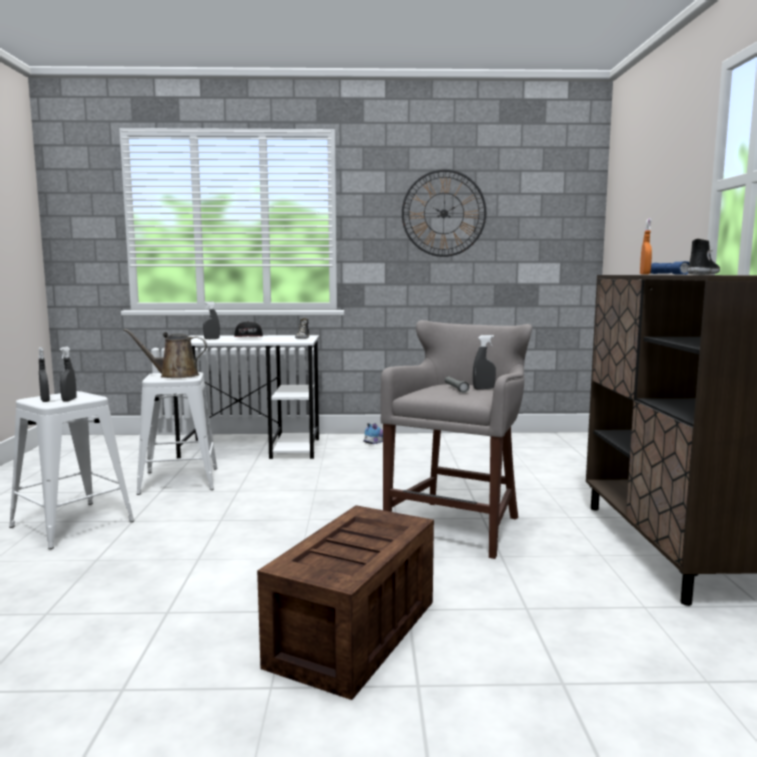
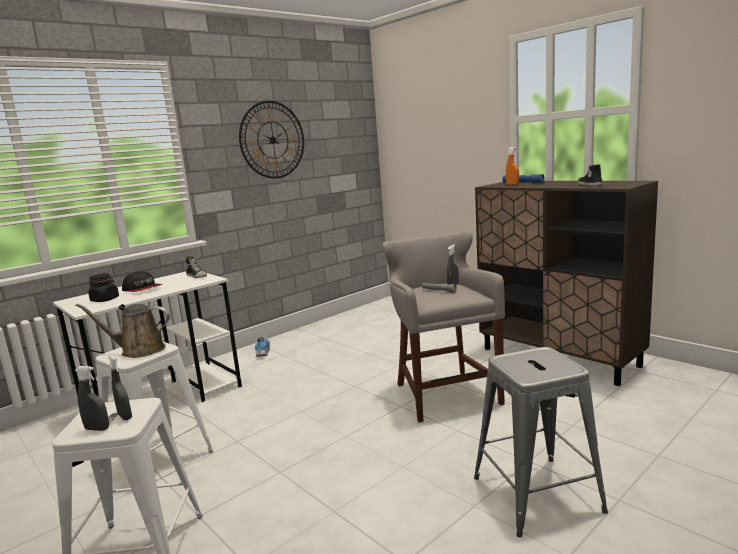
camera: 40 degrees left, 5 degrees up
brown watering can [123,329,207,378] -> brown watering can turned 45 degrees clockwise [75,303,170,358]
grey spray bottle [203,302,220,339] -> black jar [88,273,119,302]
crate [257,505,434,700] -> grey stool [474,347,608,537]

